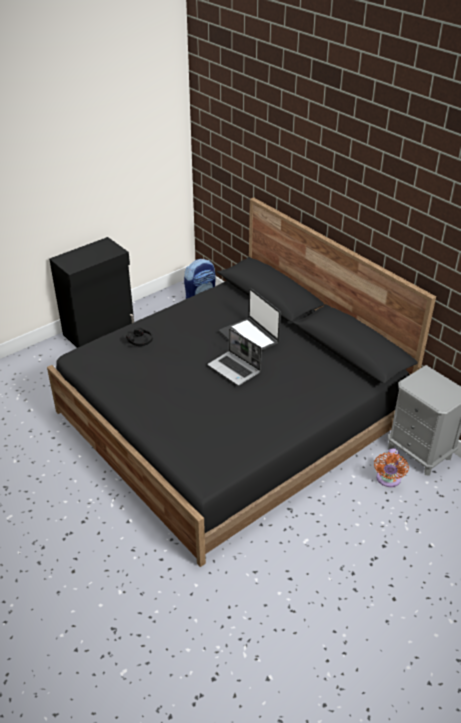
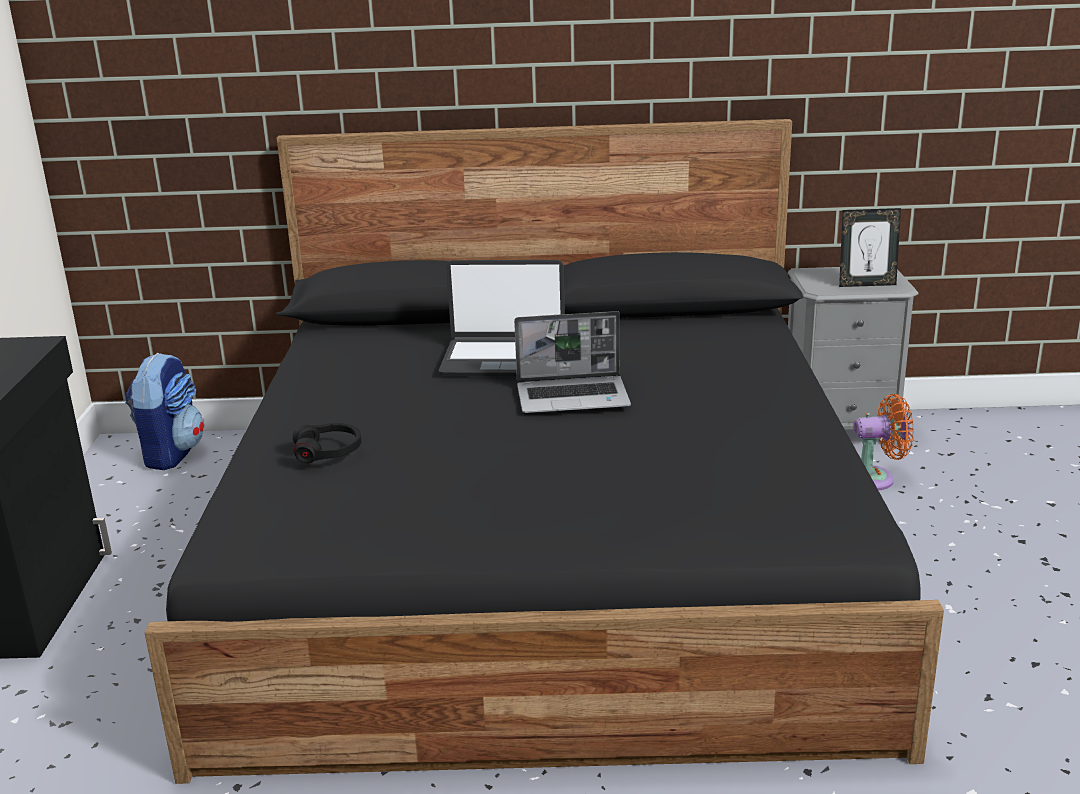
camera: 50 degrees left, 15 degrees down
orange fan [374,448,409,487] -> orange fan turned 60 degrees counterclockwise [853,394,914,491]
none -> picture frame [839,208,901,287]

